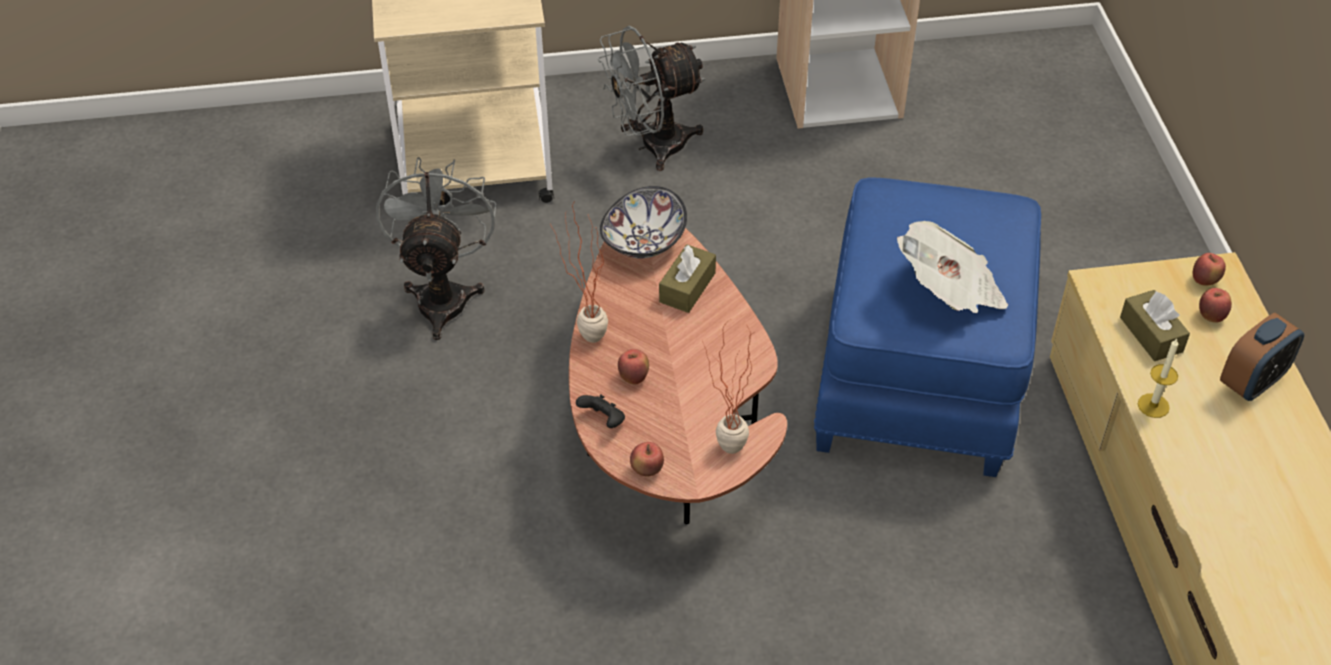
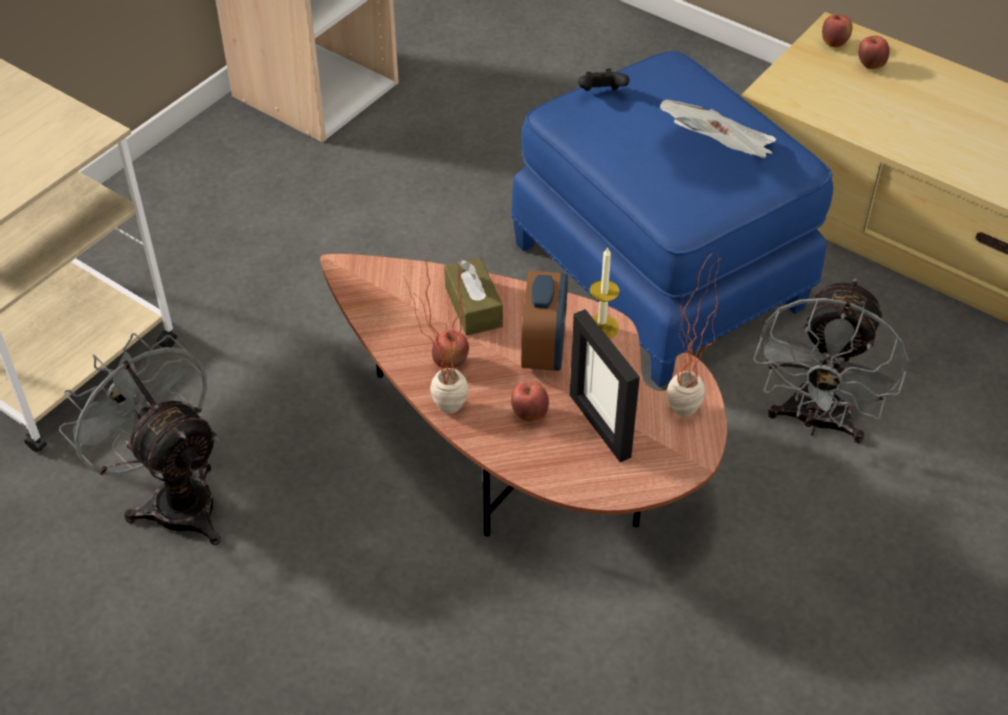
camera: 45 degrees left, 0 degrees up
black game controller [576,394,625,428] -> black game controller moved to [578,68,630,91]
grey fan [598,26,706,171] -> grey fan moved to [753,278,908,444]
bowl [600,186,687,259] -> none
apple [630,442,664,477] -> apple moved to [432,330,469,369]
brown tissue box [1120,290,1190,361] -> none
candle [1138,339,1178,418] -> candle moved to [590,247,619,339]
alarm clock [1220,313,1304,401] -> alarm clock moved to [521,271,568,371]
none -> picture frame [570,309,640,462]

